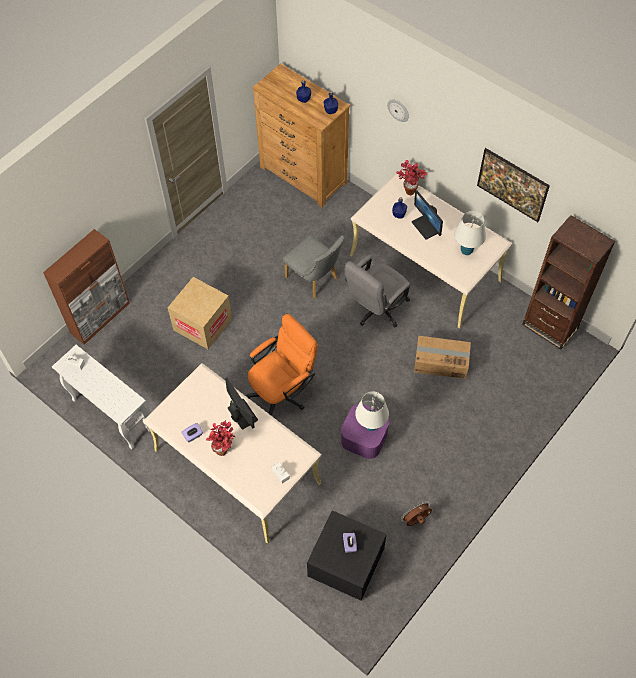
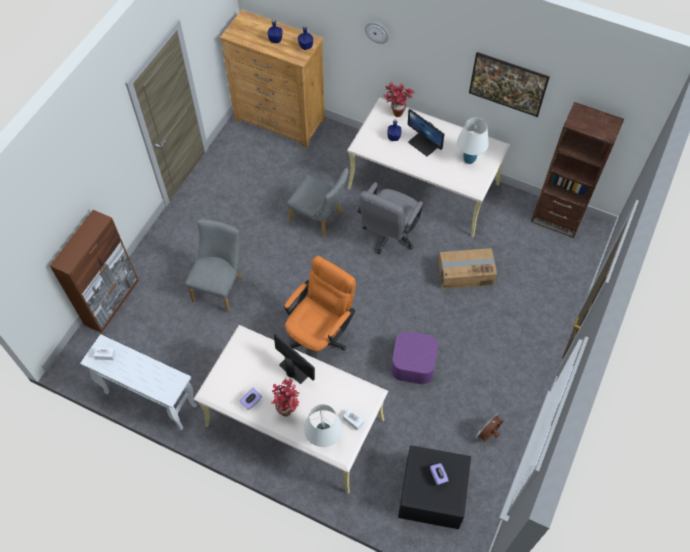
camera: 15 degrees left, 0 degrees up
cardboard box [168,277,232,349] -> grey chair [185,219,243,312]
white table lamp [355,391,389,431] -> white table lamp moved to [304,404,343,447]

